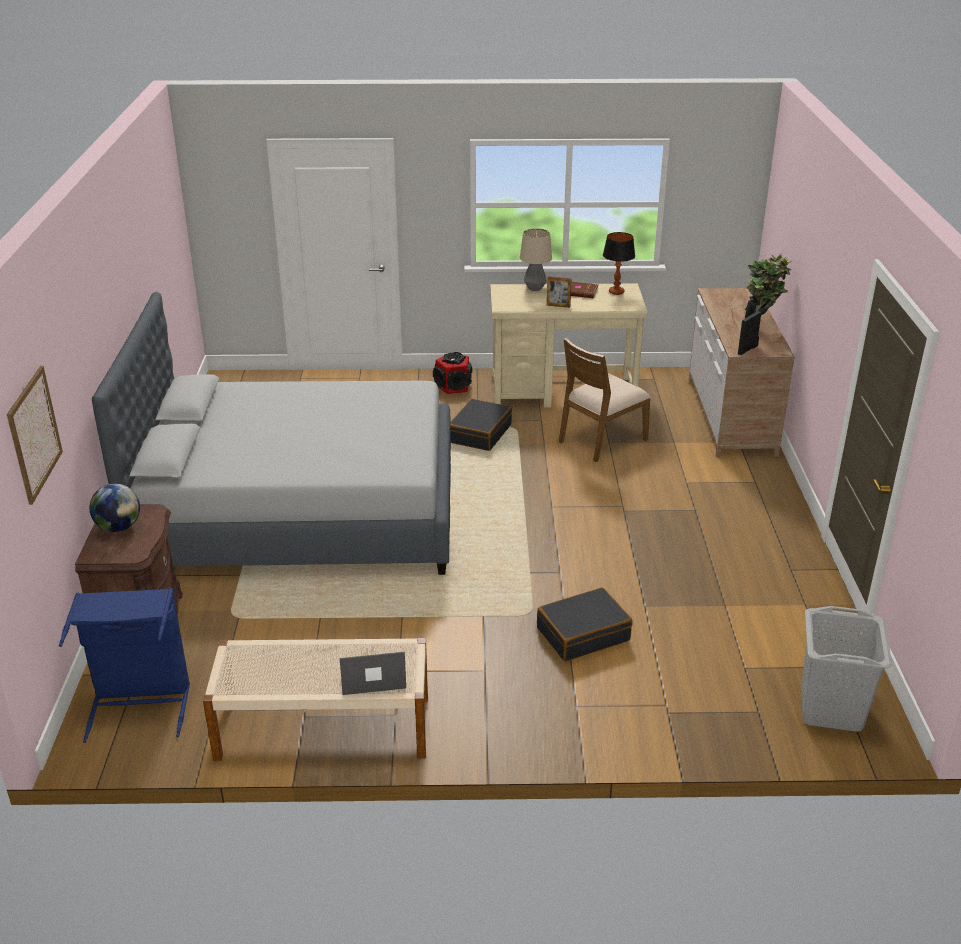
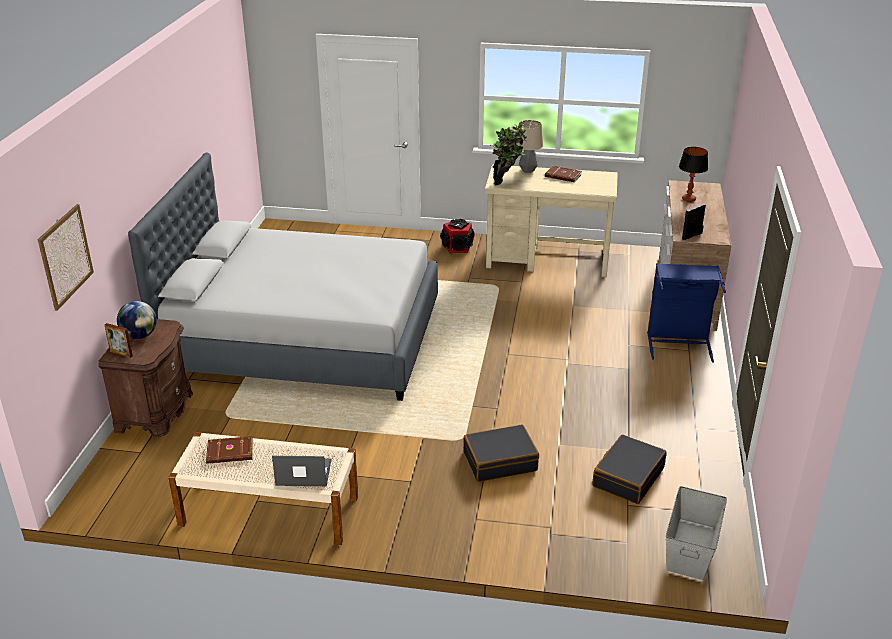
camera: 10 degrees right, 0 degrees up
blue laundry basket [59,588,190,743] -> blue laundry basket moved to [647,263,726,363]
black suitcase [450,399,512,451] -> black suitcase moved to [593,434,667,504]
picture frame [547,276,572,308] -> picture frame moved to [104,323,133,358]
brown chair [559,338,651,462] -> none
table lamp [603,232,635,295] -> table lamp moved to [679,147,708,202]
potted plant [745,253,793,318] -> potted plant moved to [491,124,528,186]
grey laundry basket [801,606,892,732] -> grey storage box [666,486,727,580]
none -> brown book [206,436,253,464]

